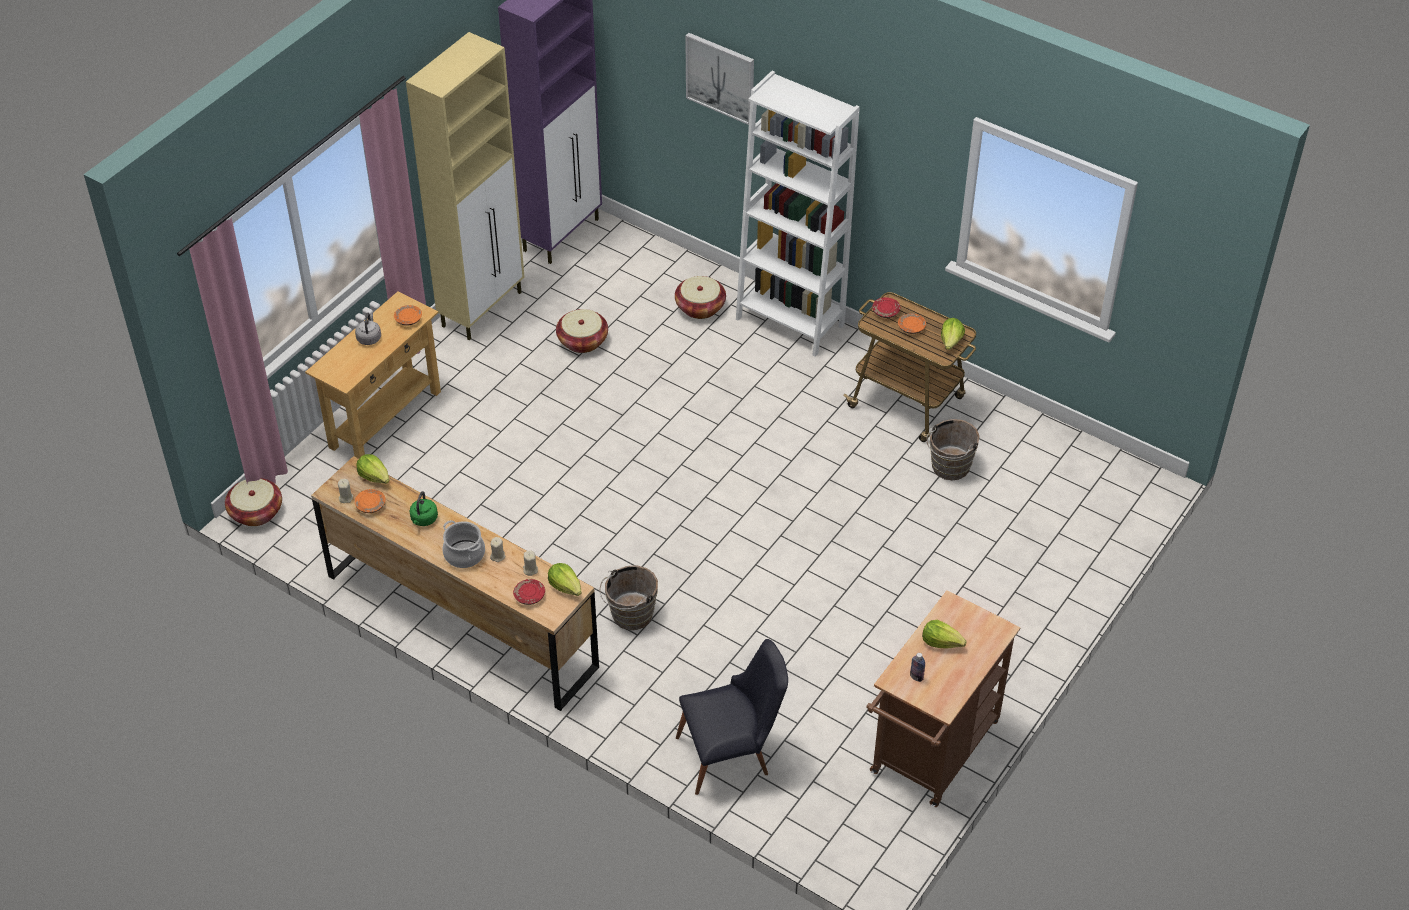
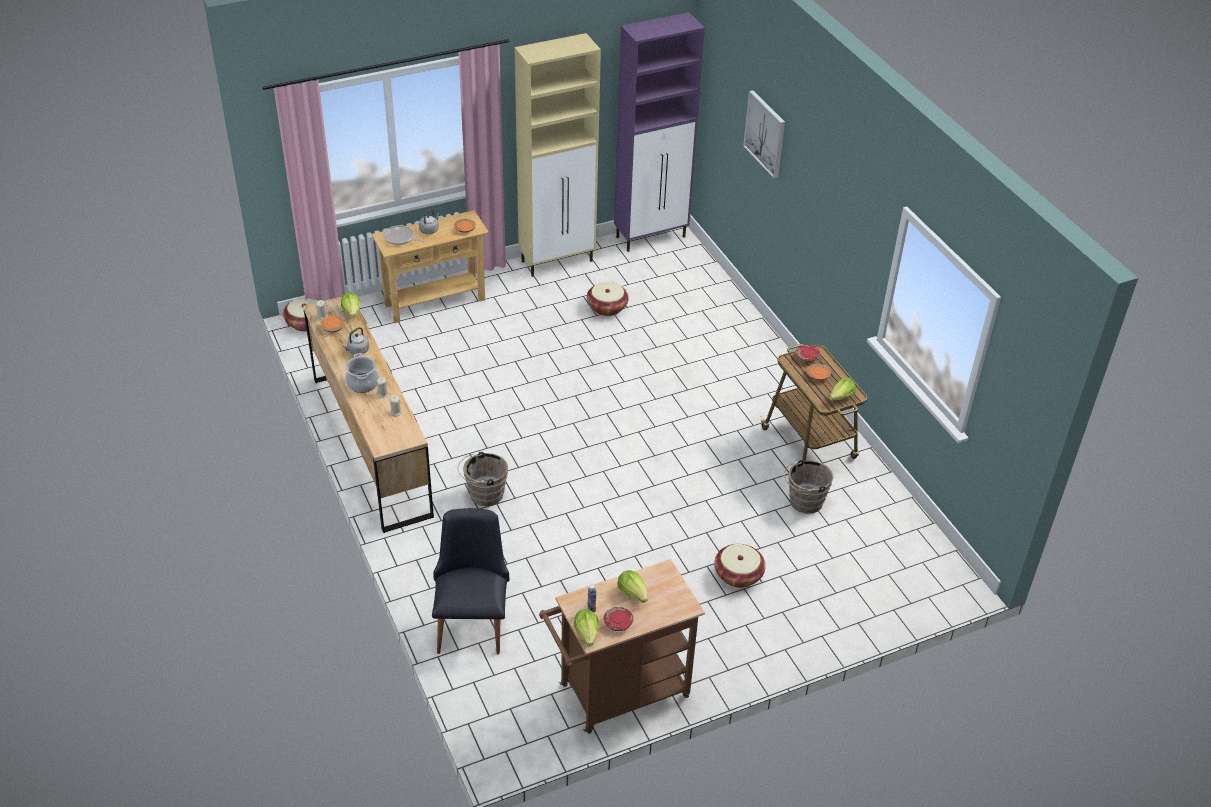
camera: 30 degrees right, 5 degrees down
green kettle [410,491,438,526] -> grey kettle [342,327,369,355]
red plate [513,579,545,605] -> red plate moved to [603,607,633,631]
lettuce [548,563,582,596] -> lettuce moved to [574,609,599,646]
basket [675,276,726,319] -> basket moved to [714,544,766,588]
black chair [676,639,788,795] -> black chair turned 105 degrees counterclockwise [432,508,509,654]
white bookcase [736,71,860,357] -> none
none -> frying pan [383,225,426,245]

